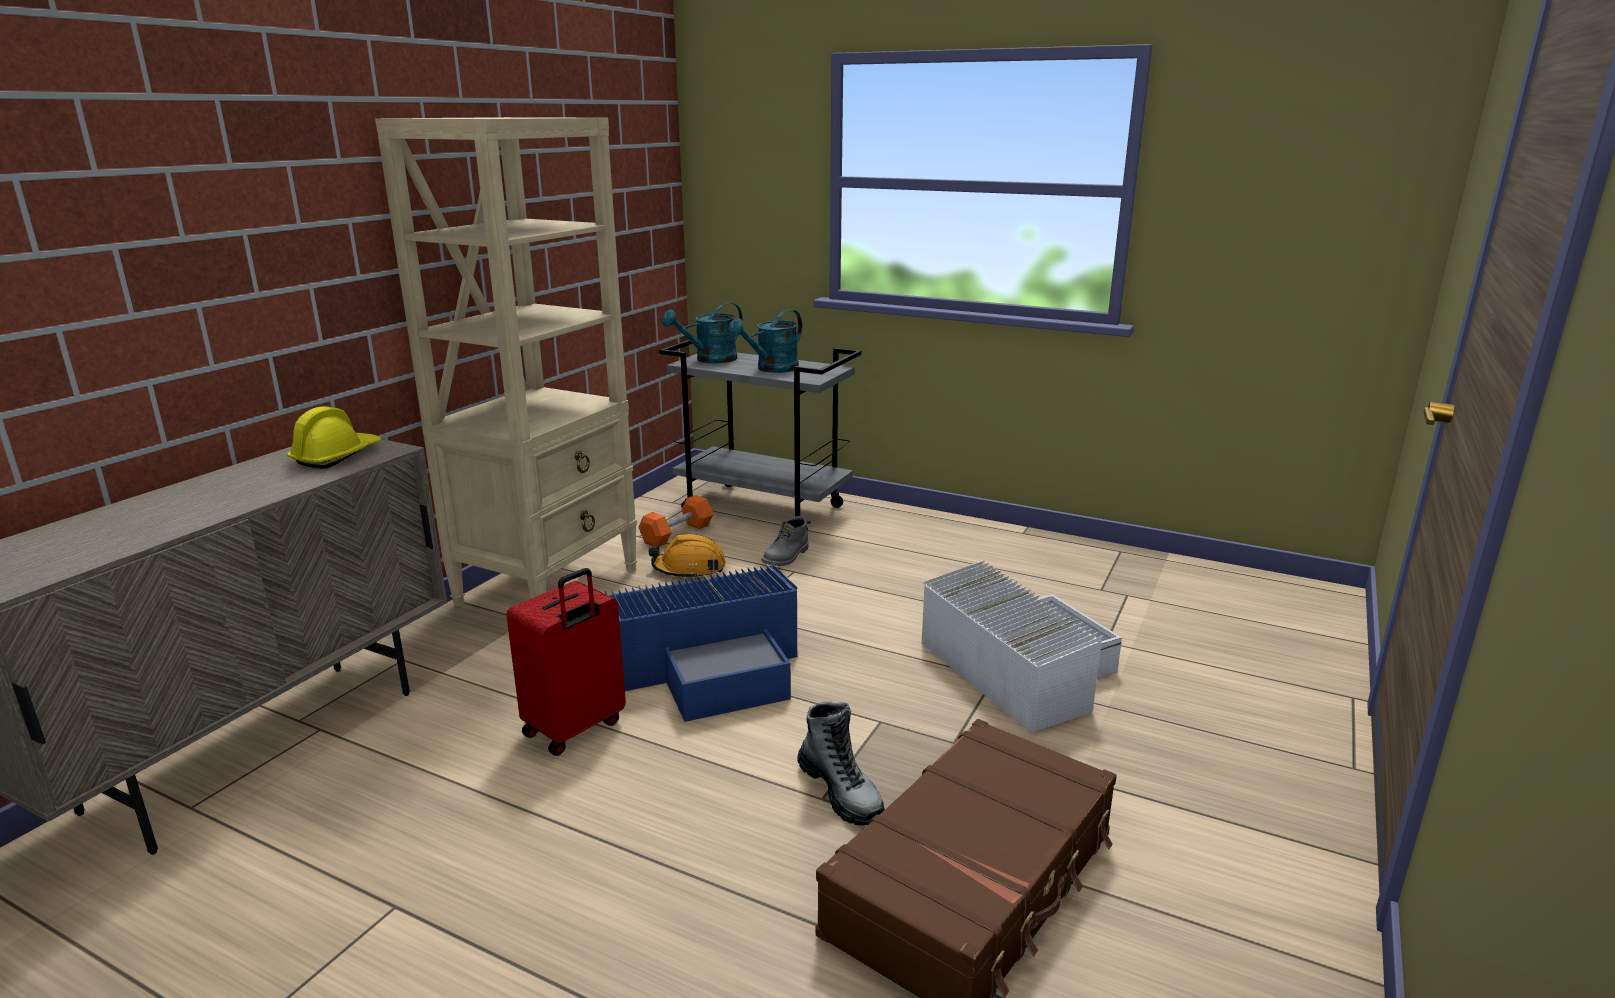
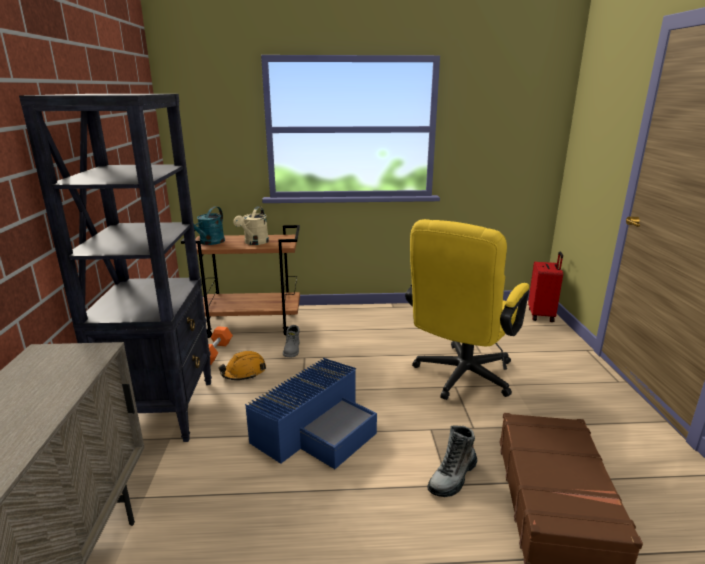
camera: 30 degrees left, 0 degrees up
yellow hard hat [287,406,381,469] -> none
beige bookcase [375,117,637,606] -> black bookcase [19,94,212,442]
red suitcase [506,568,626,756] -> red suitcase moved to [528,251,563,322]
grey cart [659,337,861,531] -> brown cart [181,225,300,338]
turquoise watering can [728,309,802,373] -> beige watering can [234,206,269,245]
boot [798,701,885,826] -> boot turned 105 degrees clockwise [427,426,478,497]
white storage box [922,560,1122,733] -> yellow office chair [405,219,529,400]

